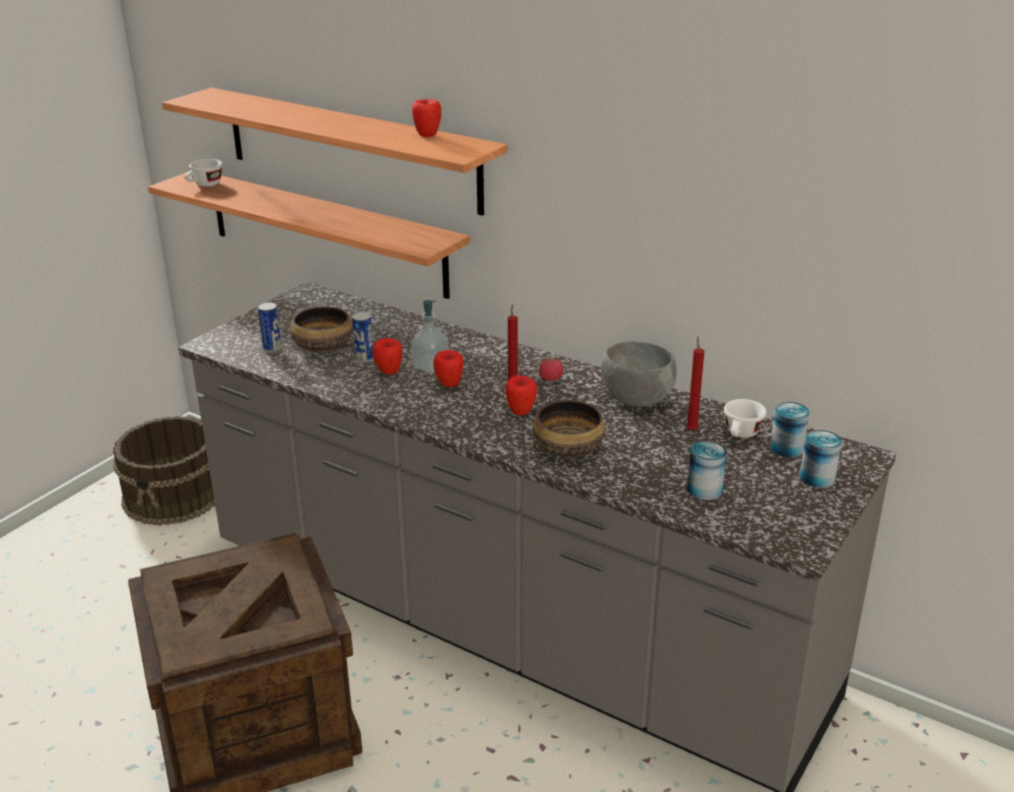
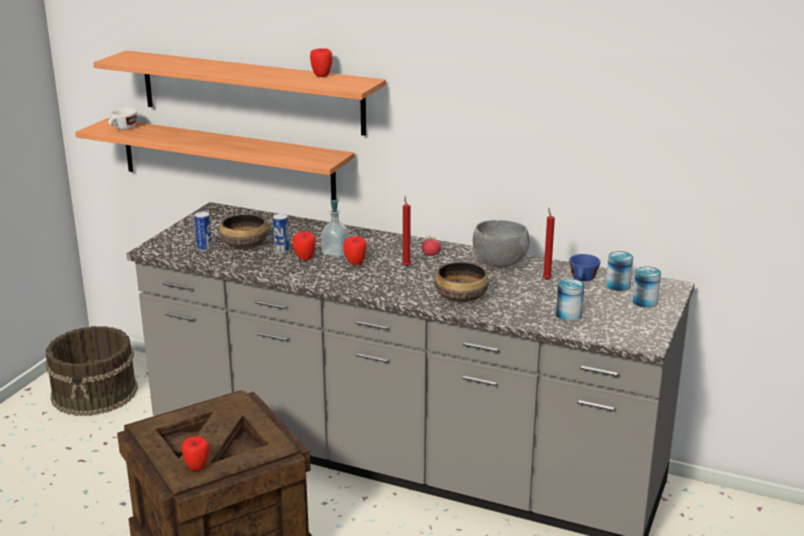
camera: 10 degrees left, 5 degrees down
apple [505,375,537,415] -> apple moved to [182,436,209,471]
white cup [724,399,767,438] -> blue cup [569,254,600,281]

